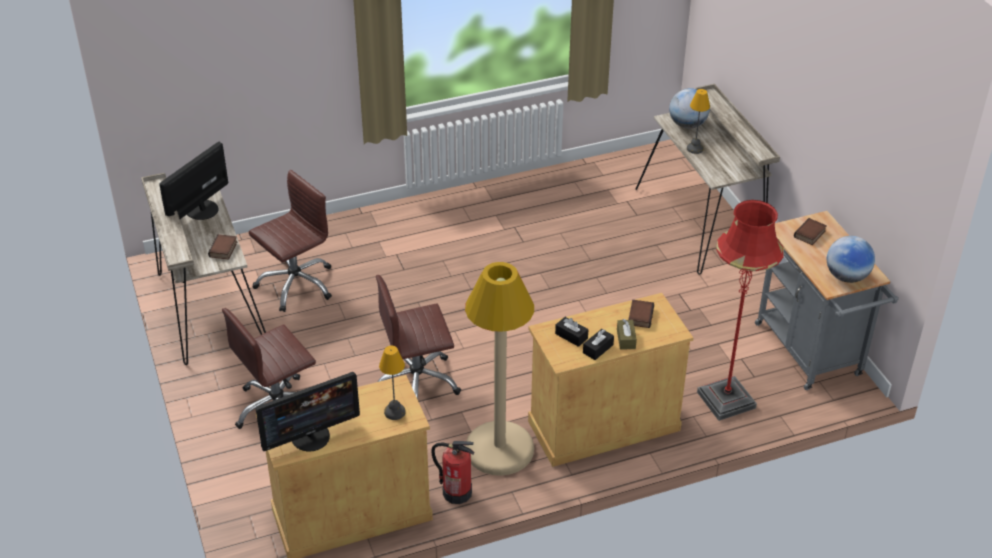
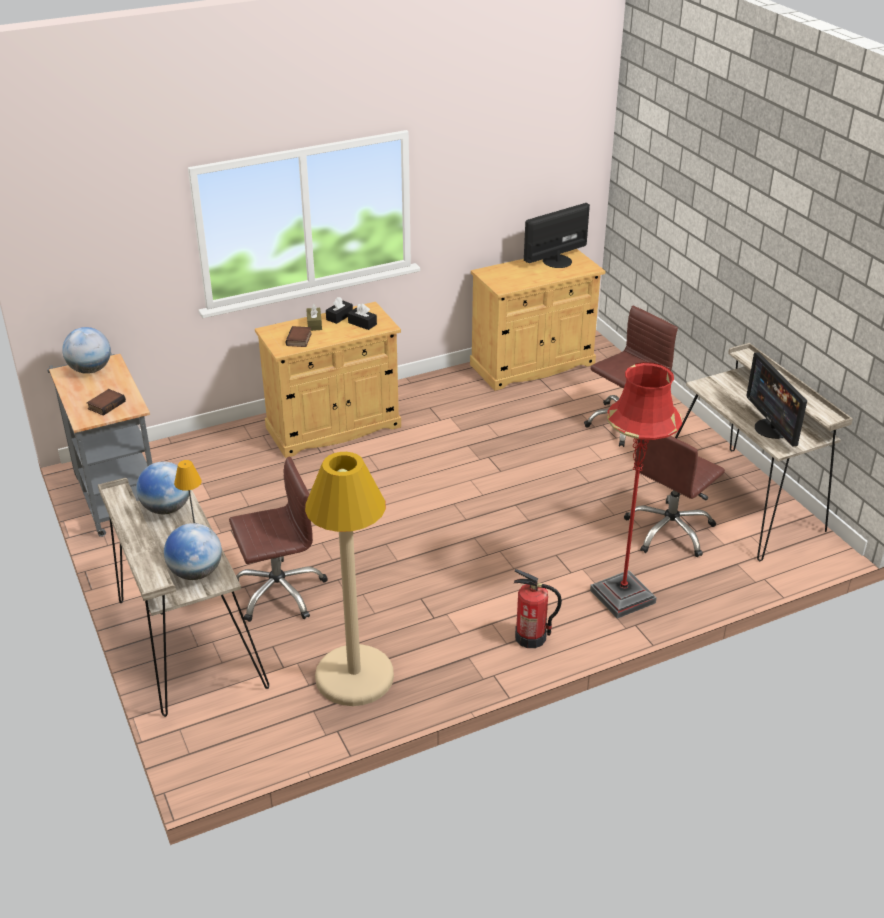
camera: 175 degrees right, 5 degrees down
monitor [159,142,228,220] -> monitor turned 135 degrees clockwise [746,352,807,447]
book [208,234,237,260] -> none
brown office chair [376,275,461,399] -> brown office chair moved to [229,456,328,622]
table lamp [379,345,406,420] -> none
fire extinguisher [431,441,475,504] -> fire extinguisher moved to [514,569,562,648]
beige floor lamp [465,262,534,476] -> beige floor lamp moved to [305,452,394,706]
red floor lamp [697,200,784,421] -> red floor lamp moved to [590,362,682,619]
none -> globe [136,462,189,514]

